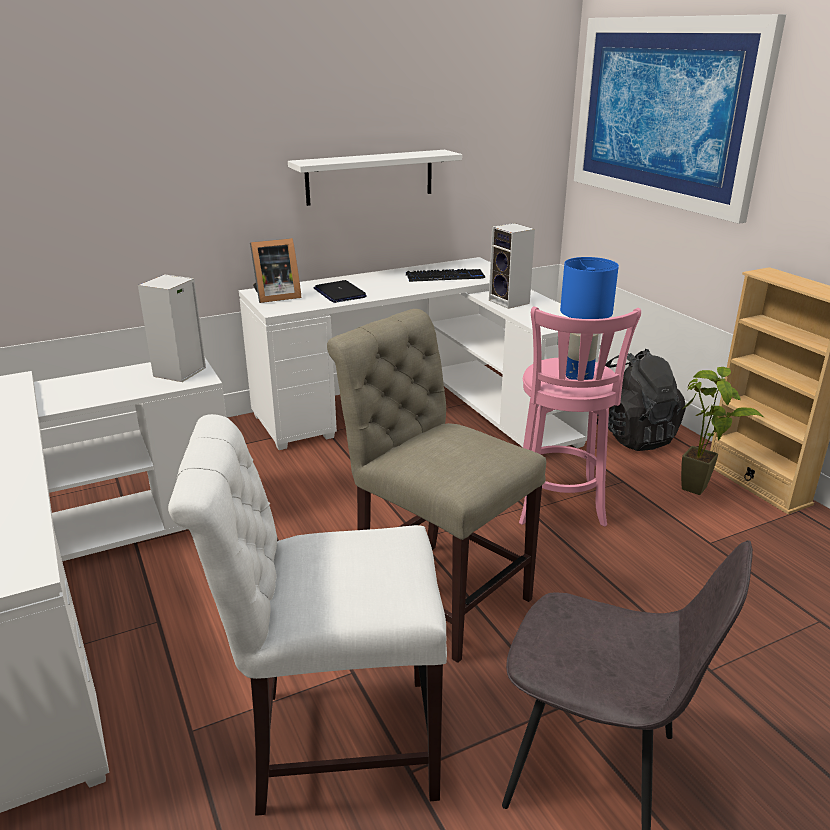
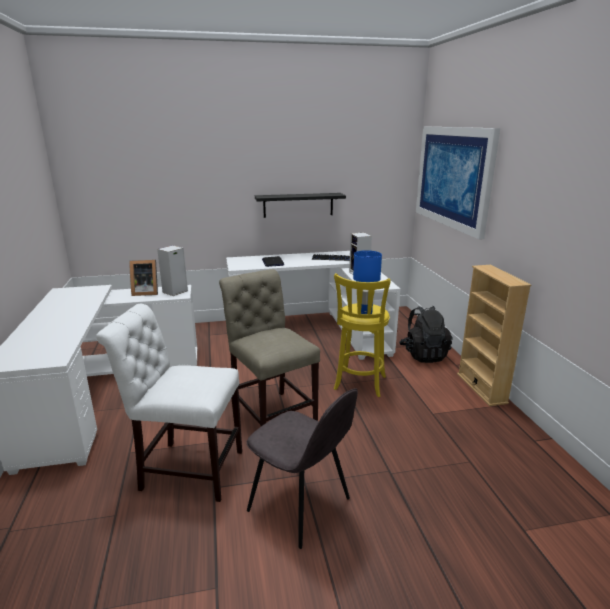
camera: 15 degrees right, 5 degrees down
picture frame [250,238,301,303] -> picture frame moved to [129,260,158,296]
white shelf [288,150,462,206] -> black shelf [255,193,346,218]
pink stool [519,306,641,527] -> yellow stool [334,273,391,397]
potted plant [681,367,764,495] -> none

